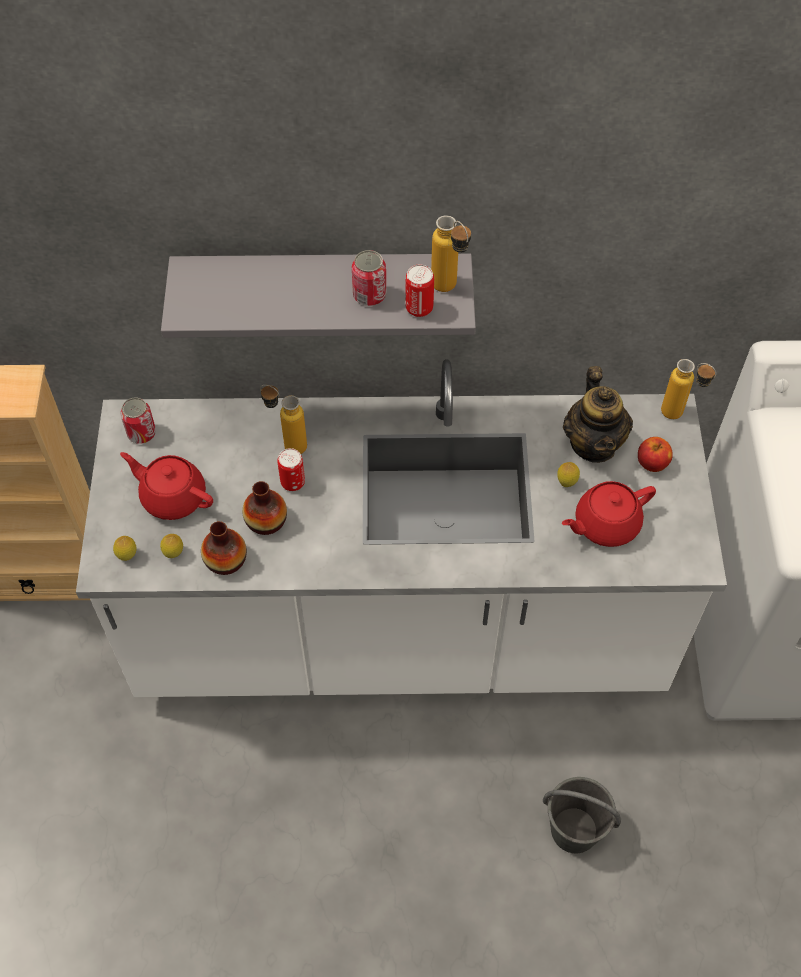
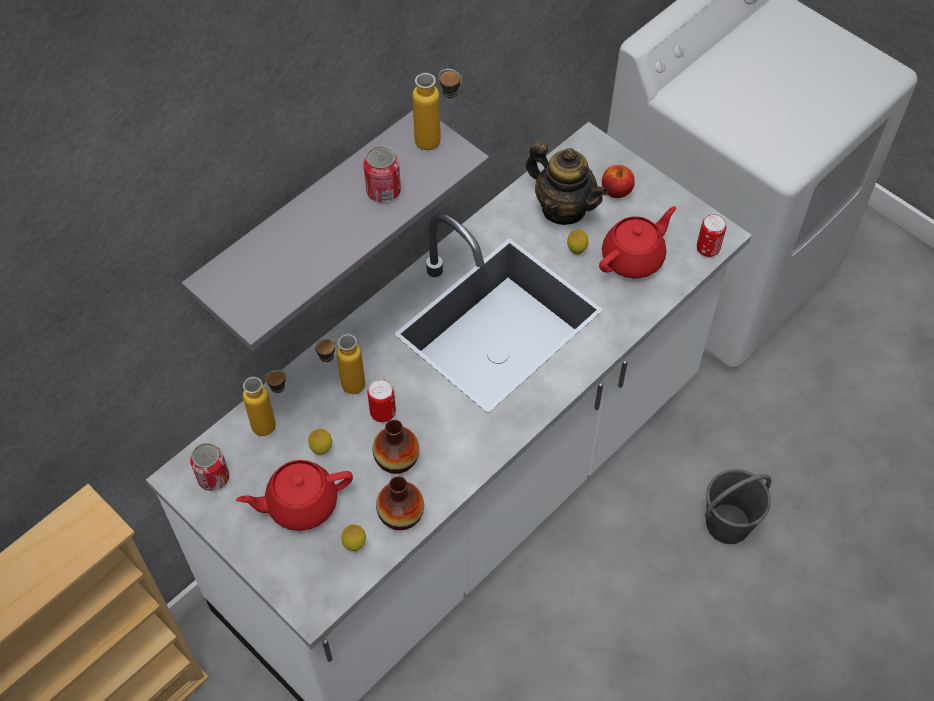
camera: 45 degrees left, 0 degrees up
lemon [113,536,137,561] -> lemon moved to [308,429,332,455]
can [405,265,434,317] -> can moved to [697,214,726,257]
red teapot [562,481,656,547] -> red teapot turned 150 degrees counterclockwise [599,206,676,278]
bottle [661,359,716,419] -> bottle moved to [243,369,287,436]

